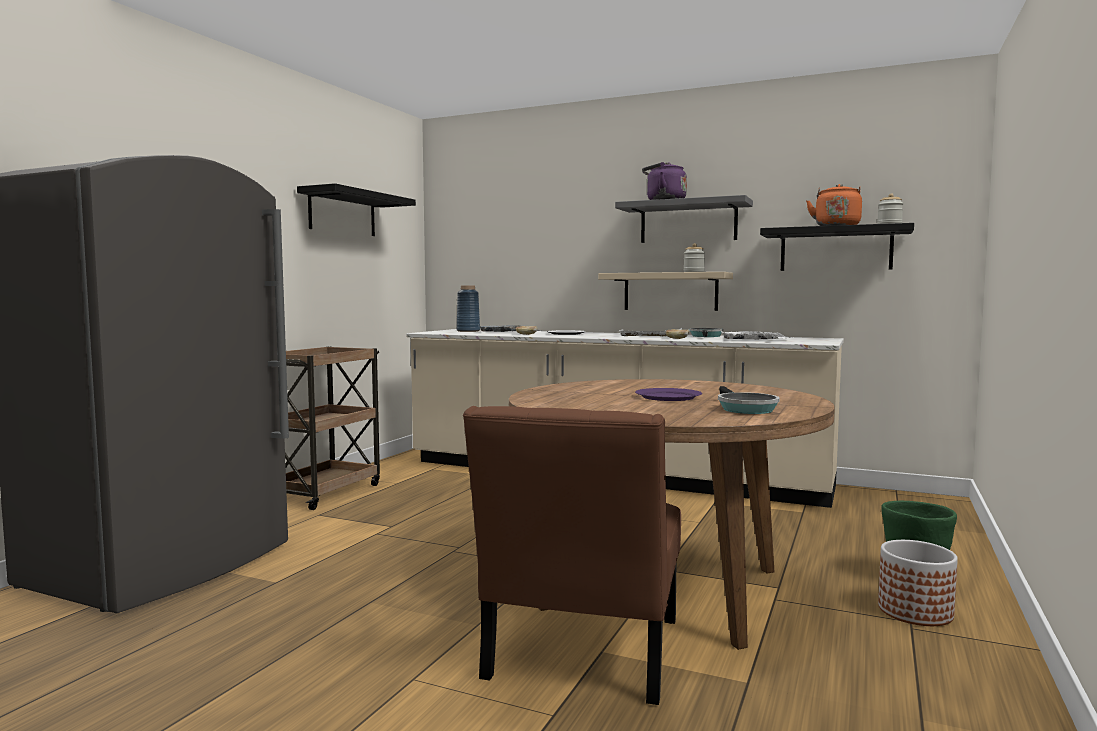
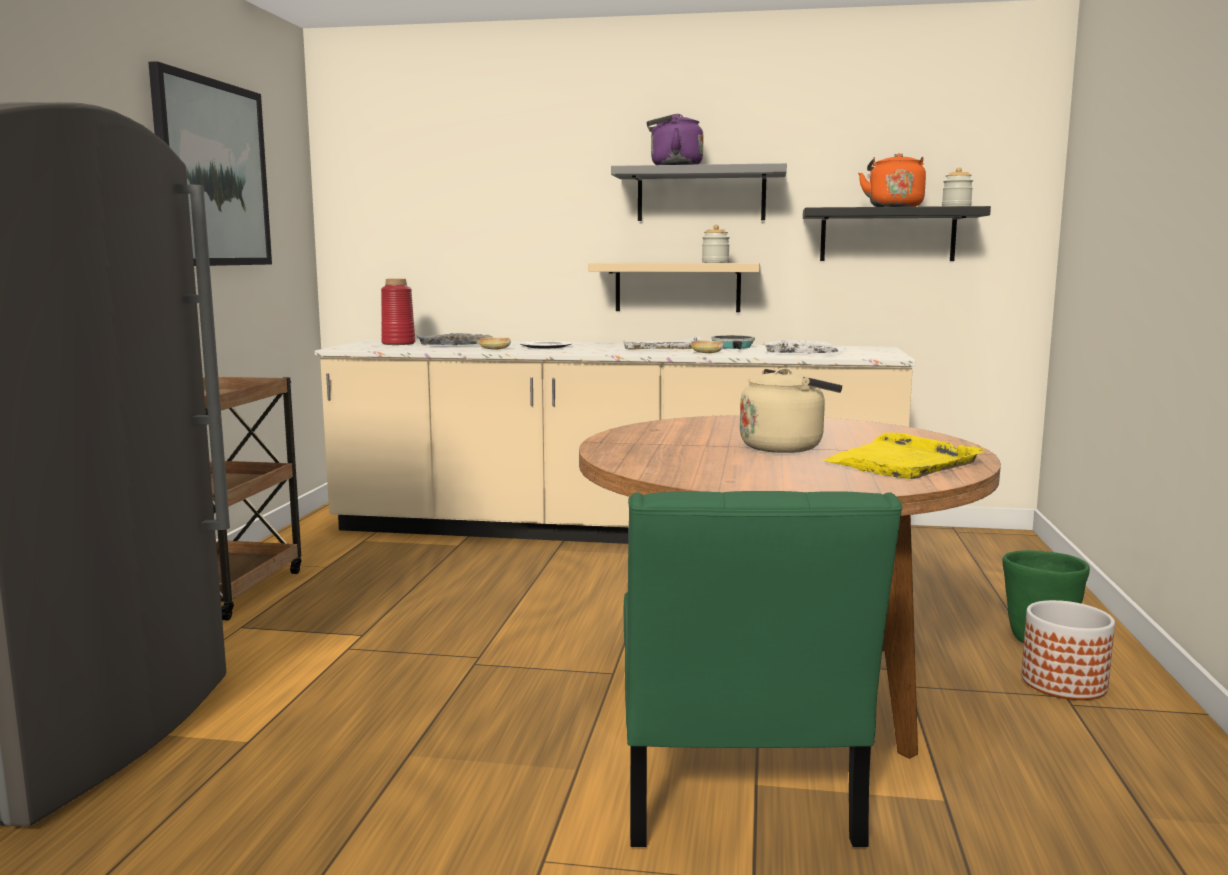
camera: 15 degrees left, 5 degrees up
black shelf [297,183,416,236] -> picture [148,61,272,266]
blue vase [457,286,480,332] -> red vase [381,279,415,345]
brown chair [463,406,681,705] -> green chair [624,491,902,847]
purple plate [635,388,702,401] -> beige kettle [740,368,842,453]
frying pan [718,386,780,414] -> yellow tray [822,433,984,479]

